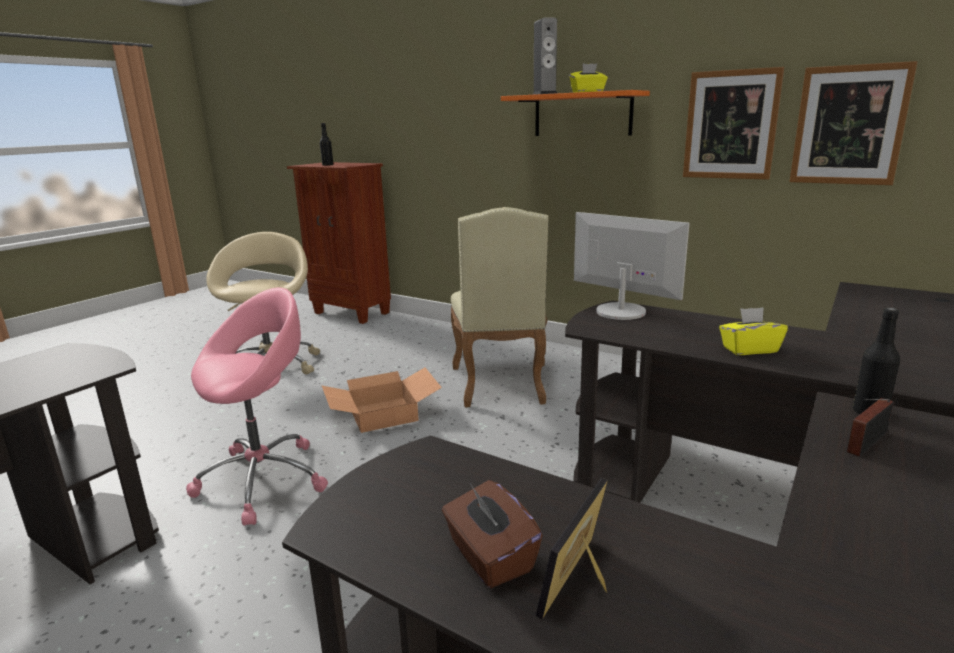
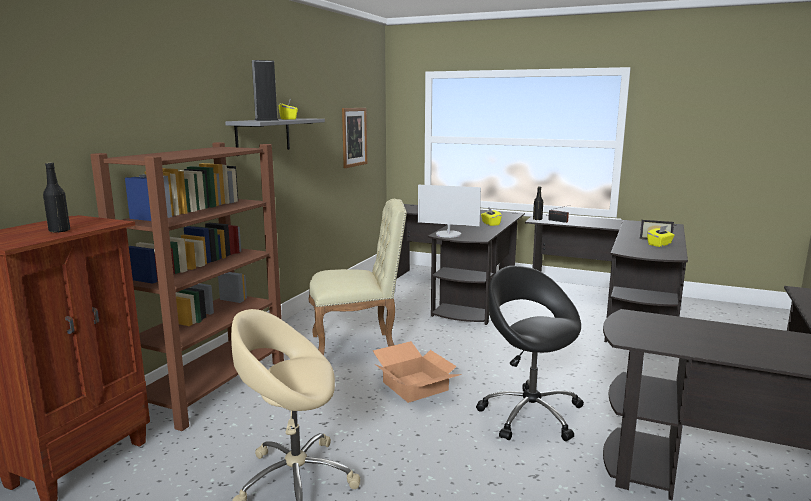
camera: 100 degrees left, 5 degrees down
pink office chair [186,287,328,526] -> black office chair [476,266,584,441]
brown tissue box [442,480,543,588] -> yellow tissue box [647,225,675,247]
orange shelf [501,90,650,136] -> grey shelf [225,118,325,150]
monitor [574,212,690,320] -> monitor turned 105 degrees counterclockwise [418,185,481,238]
picture [683,67,784,180] -> none
none -> brown bookcase [90,142,284,431]

